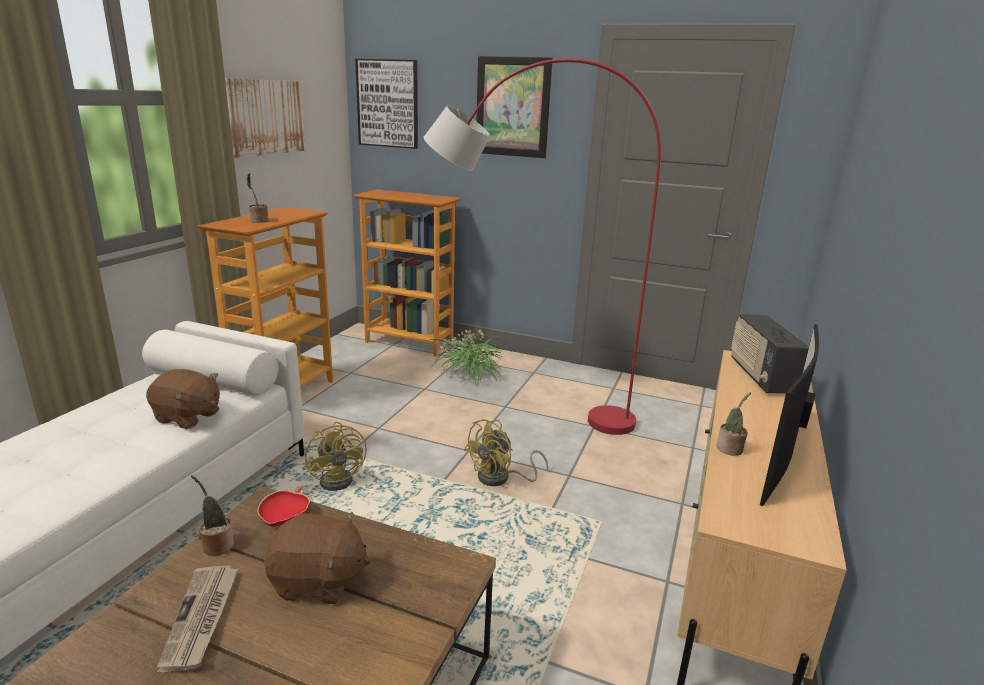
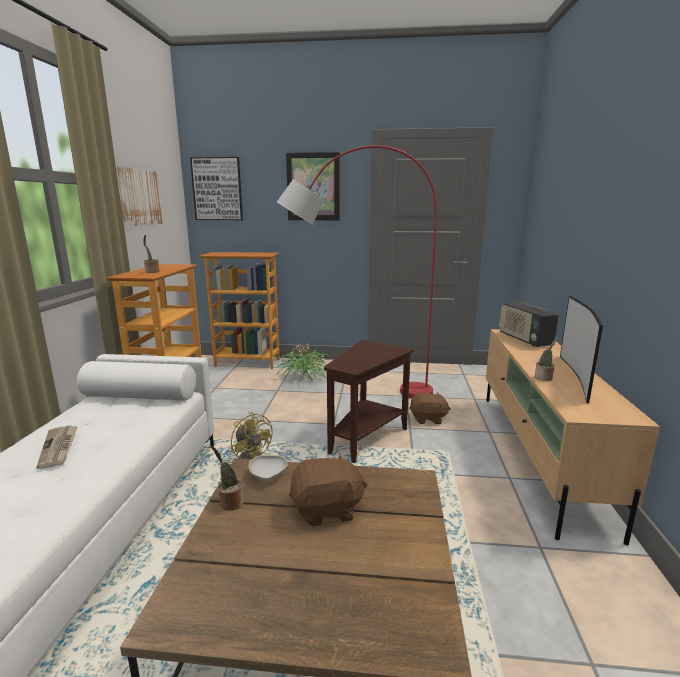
camera: 15 degrees left, 5 degrees down
brown plush toy [146,369,220,429] -> brown plush toy moved to [409,392,451,424]
newspaper [156,565,238,672] -> newspaper moved to [36,425,78,469]
red bowl [257,488,310,527] -> white bowl [249,452,287,481]
yellow fan [464,419,548,486] -> brown side table [324,340,414,463]

